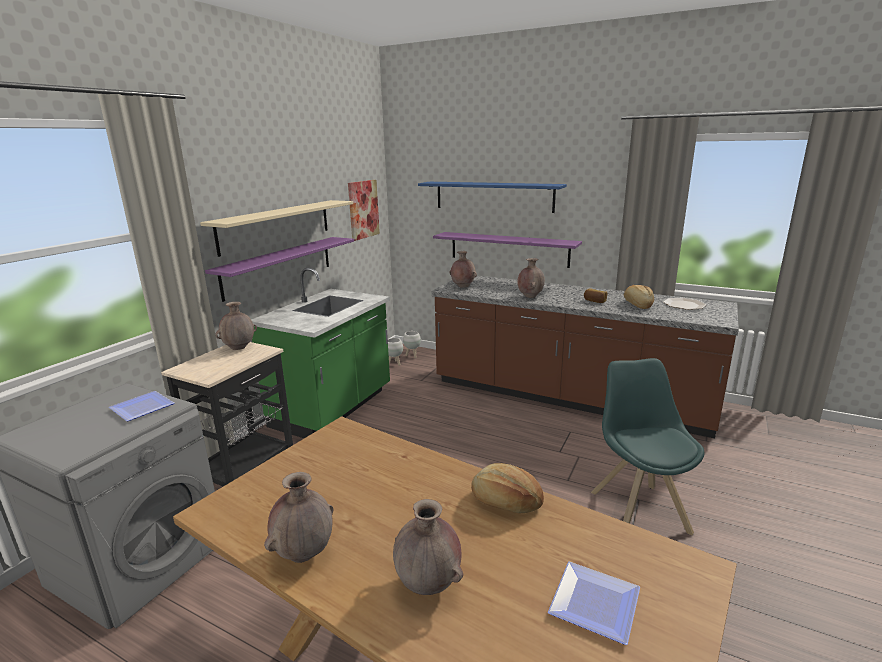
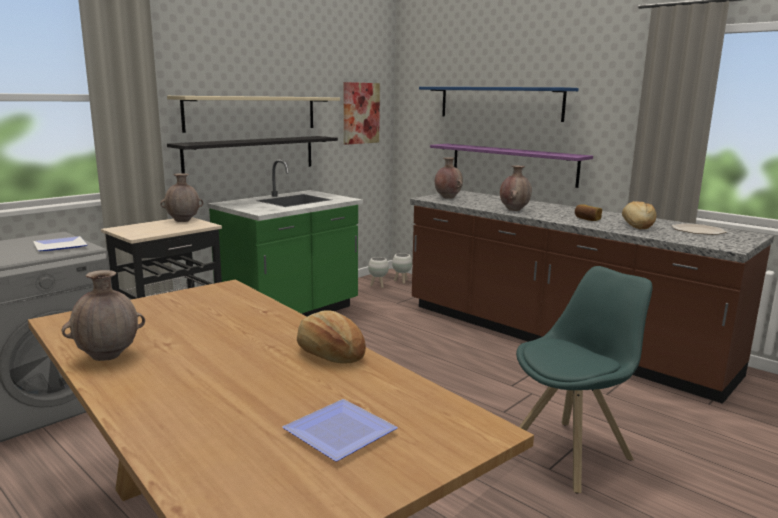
camera: 15 degrees right, 5 degrees down
purple shelf [205,237,354,302] -> black shelf [167,136,338,174]
brown vase [393,499,463,595] -> none
turquoise chair [591,358,705,536] -> turquoise chair turned 45 degrees clockwise [516,266,653,493]

